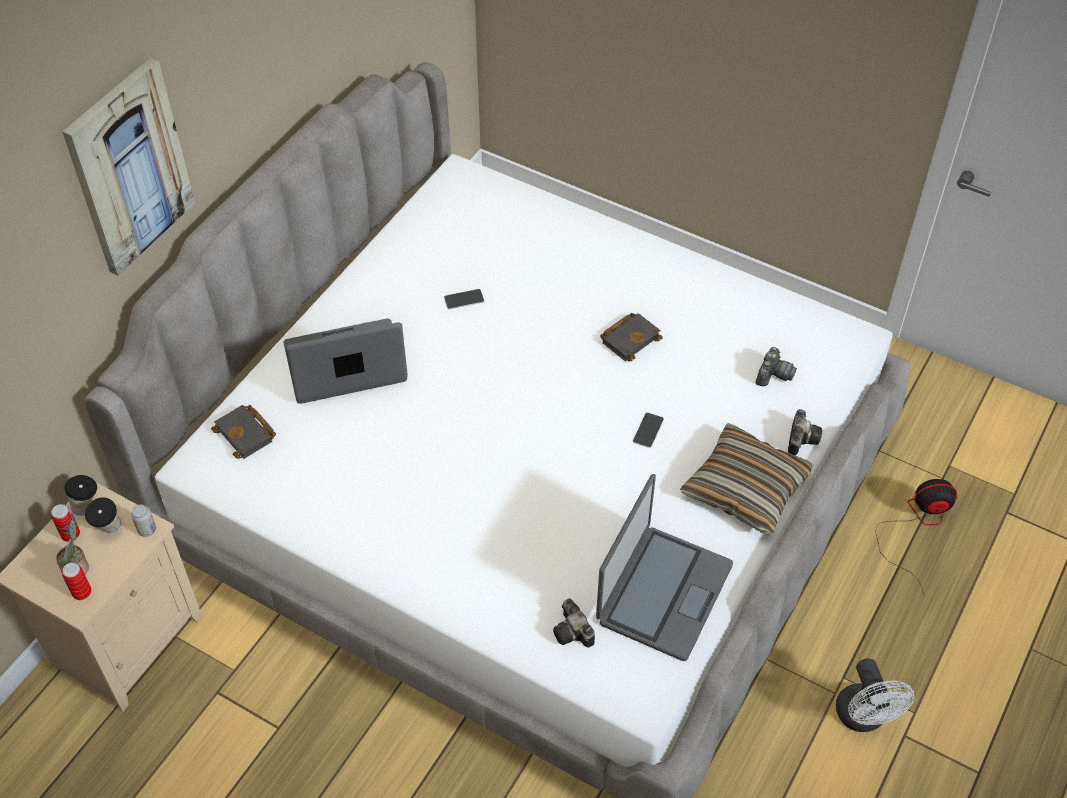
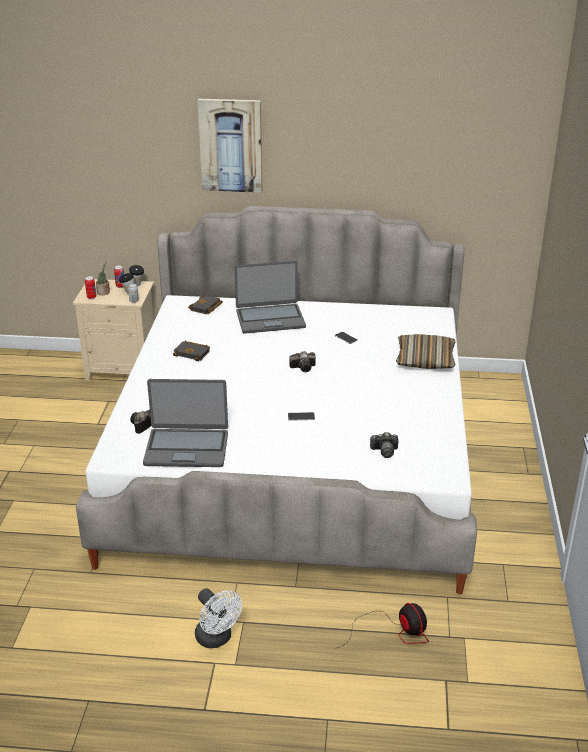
camera: 65 degrees right, 20 degrees down
laptop [283,318,408,404] -> laptop turned 120 degrees clockwise [235,261,306,333]
black book [600,313,663,361] -> black book moved to [173,341,210,361]
pillow [680,423,813,534] -> pillow moved to [396,334,455,369]
camera [788,409,822,455] -> camera moved to [289,351,316,372]
white fan [836,658,915,732] -> white fan turned 90 degrees counterclockwise [195,588,242,648]

